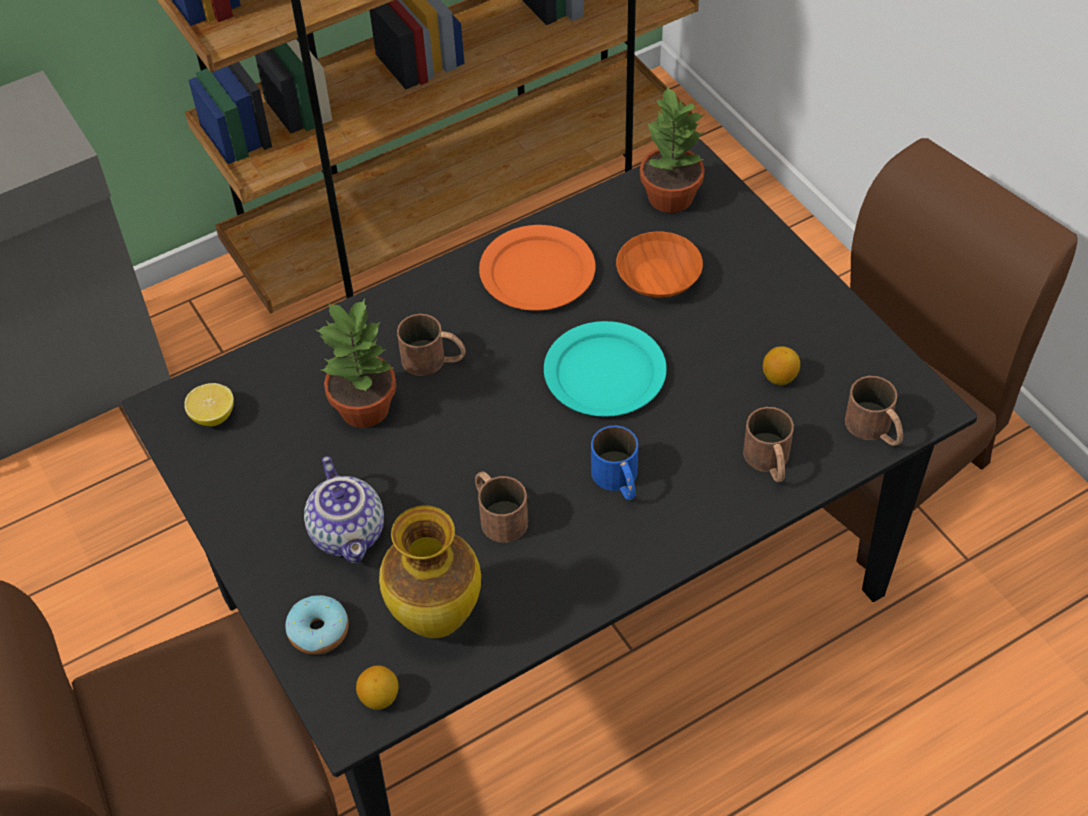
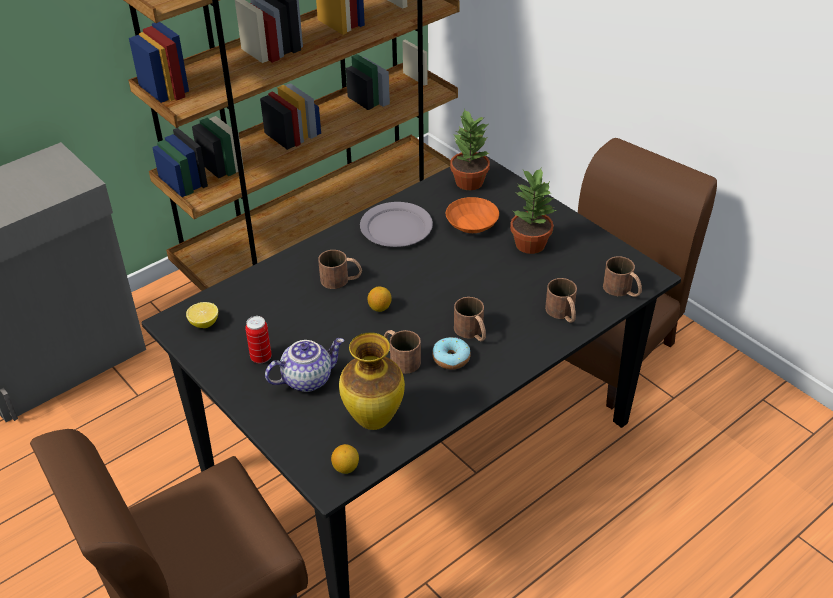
camera: 10 degrees left, 10 degrees down
donut [285,595,349,655] -> donut moved to [432,337,471,370]
teapot [304,456,384,563] -> teapot turned 90 degrees counterclockwise [265,338,344,392]
potted plant [316,299,397,428] -> potted plant moved to [510,168,557,254]
orange plate [479,225,596,311] -> grey plate [360,202,433,247]
turquoise plate [544,321,667,417] -> none
blue mug [591,425,638,500] -> brown mug [454,297,486,341]
lemon [763,346,800,385] -> lemon moved to [368,286,391,312]
none -> can [245,316,272,363]

